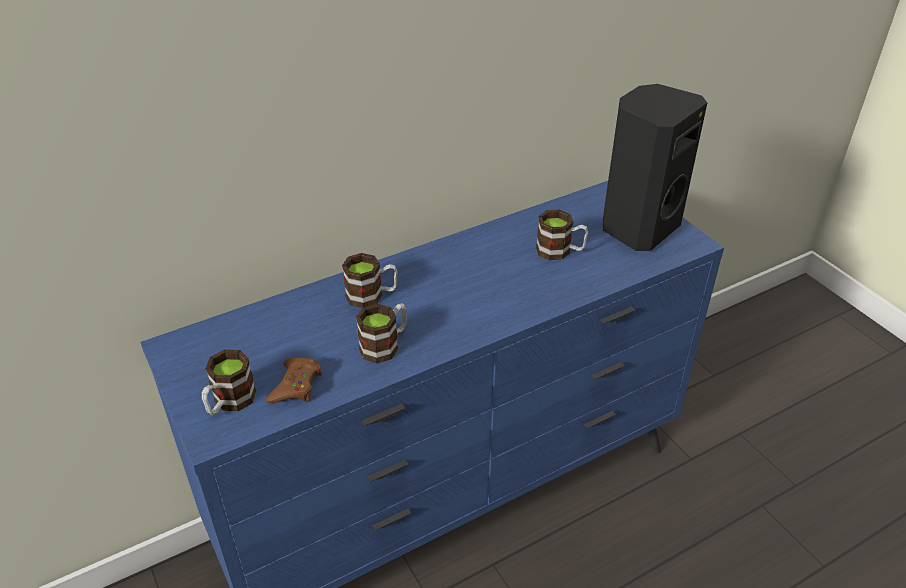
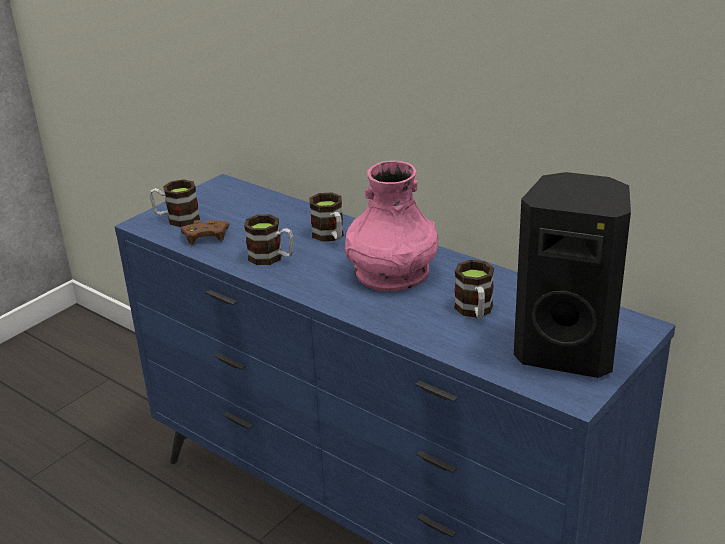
camera: 70 degrees right, 10 degrees down
none -> pink vase [345,160,438,291]

